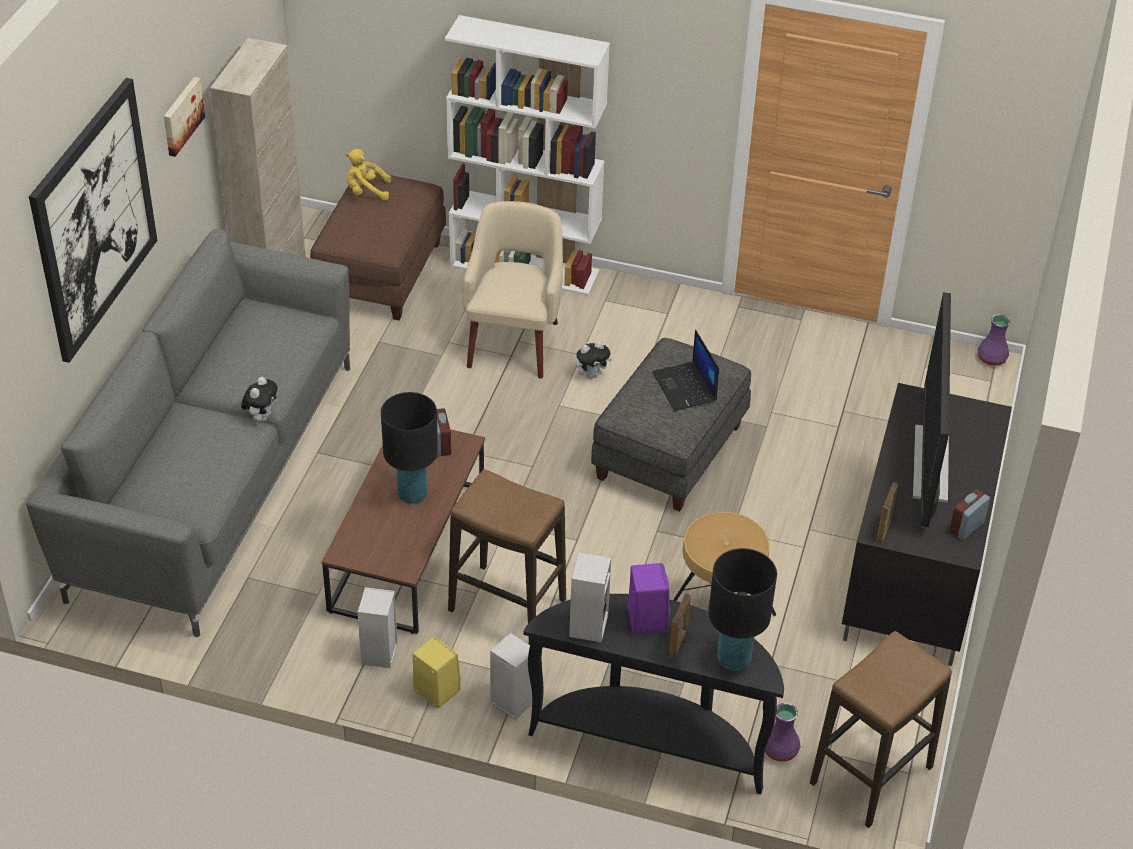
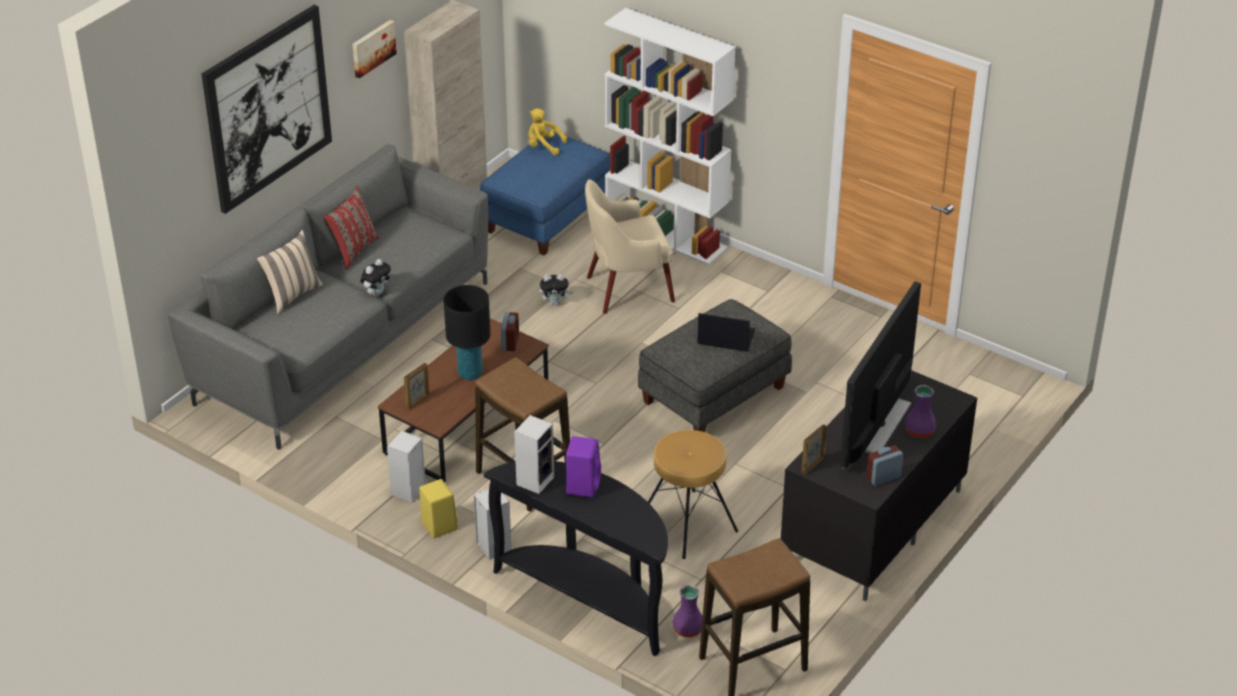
camera: 20 degrees right, 5 degrees down
brown ottoman [310,171,446,320] -> blue ottoman [480,133,610,255]
beige armchair [462,201,563,379] -> beige armchair turned 135 degrees counterclockwise [585,179,675,314]
plush toy [575,341,612,379] -> plush toy moved to [540,274,573,306]
laptop [652,330,719,411] -> laptop turned 105 degrees clockwise [697,313,756,352]
picture frame [669,593,691,659] -> picture frame moved to [404,363,430,410]
black table lamp [709,548,777,671] -> none
purple vase [978,314,1010,366] -> purple vase moved to [905,385,936,438]
none -> beige pillow [256,230,323,314]
none -> red pillow [323,186,379,270]

